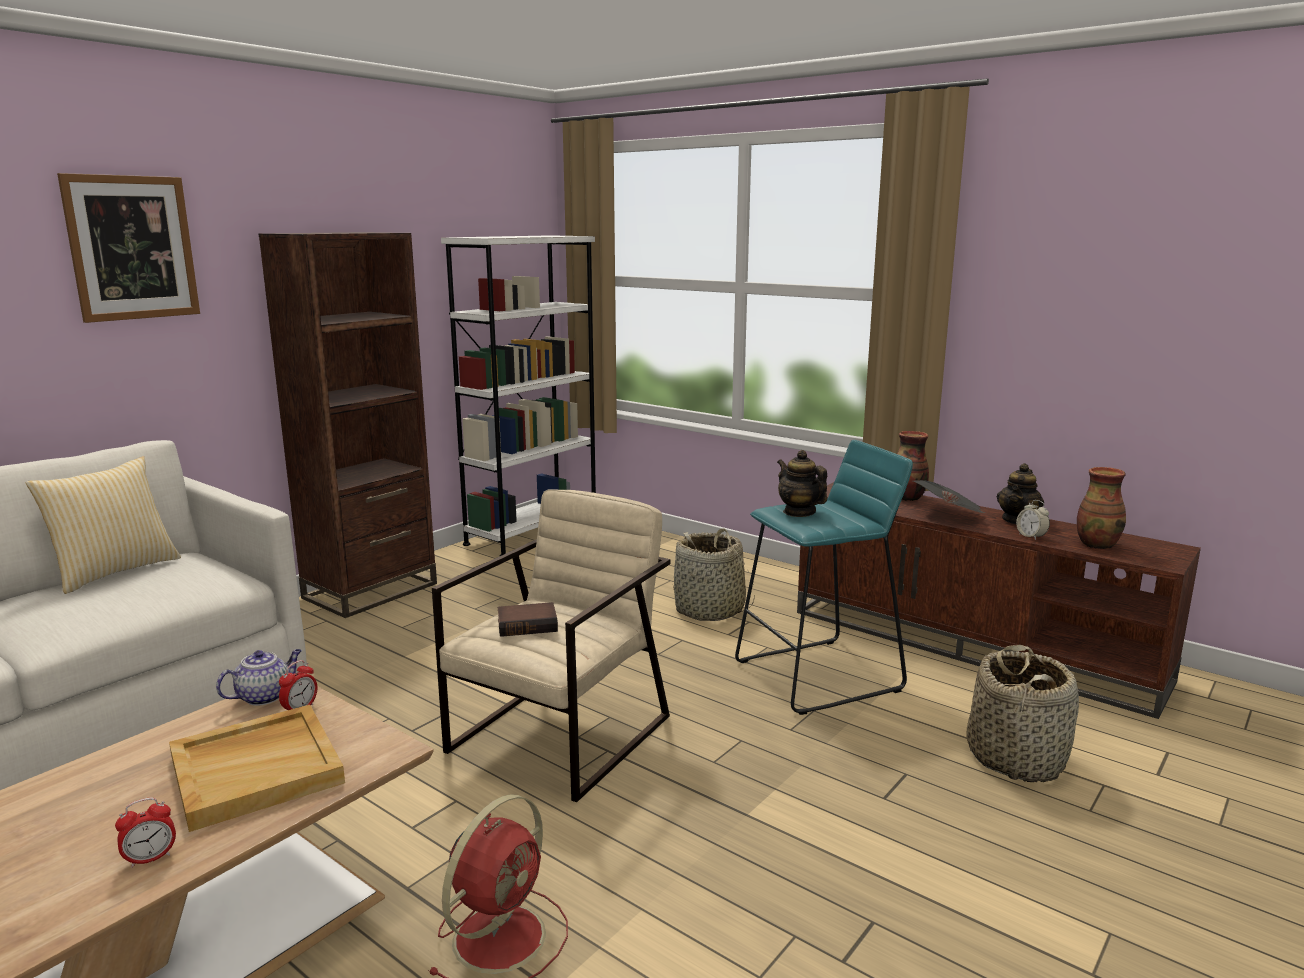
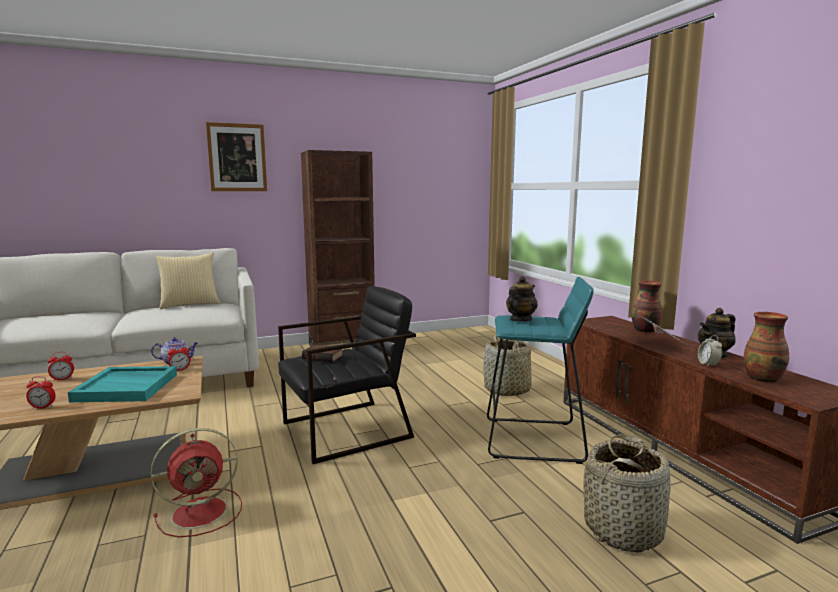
camera: 30 degrees right, 5 degrees down
beige tray [169,705,345,832] -> turquoise tray [68,366,177,402]
beige armchair [432,489,670,802] -> black armchair [278,286,416,464]
white bookcase [441,235,596,556] -> none
teapot [777,450,827,517] -> teapot turned 45 degrees clockwise [506,276,538,321]
none -> alarm clock [48,352,74,381]

